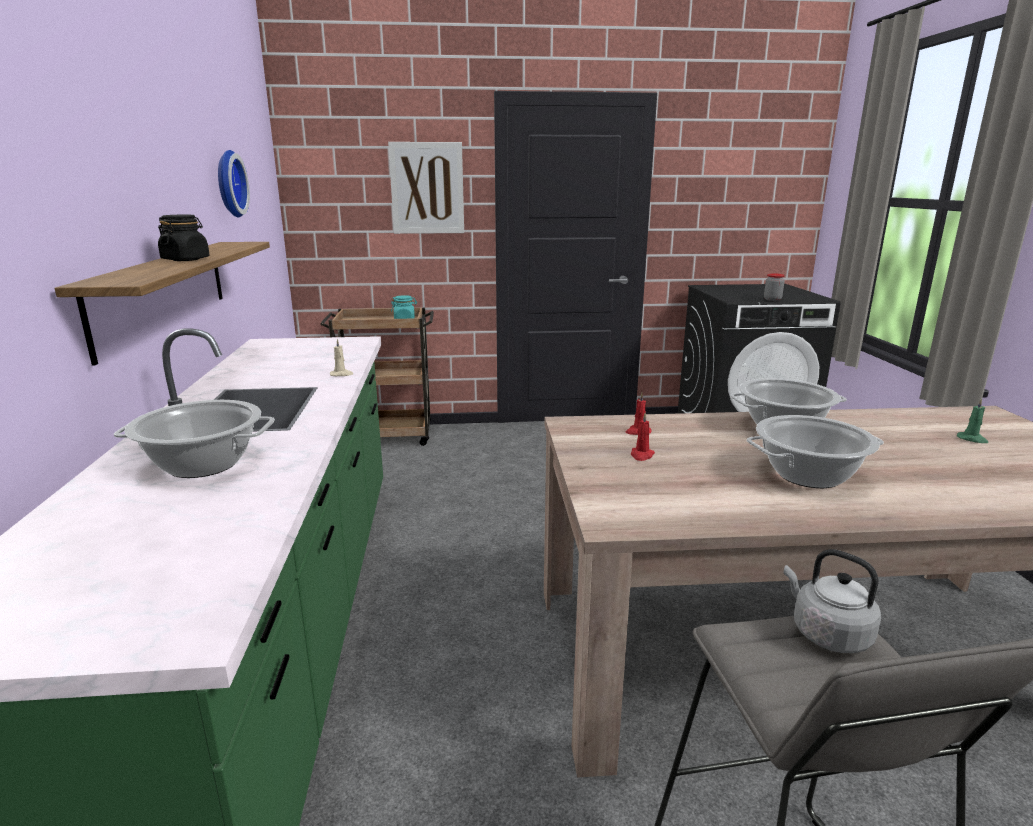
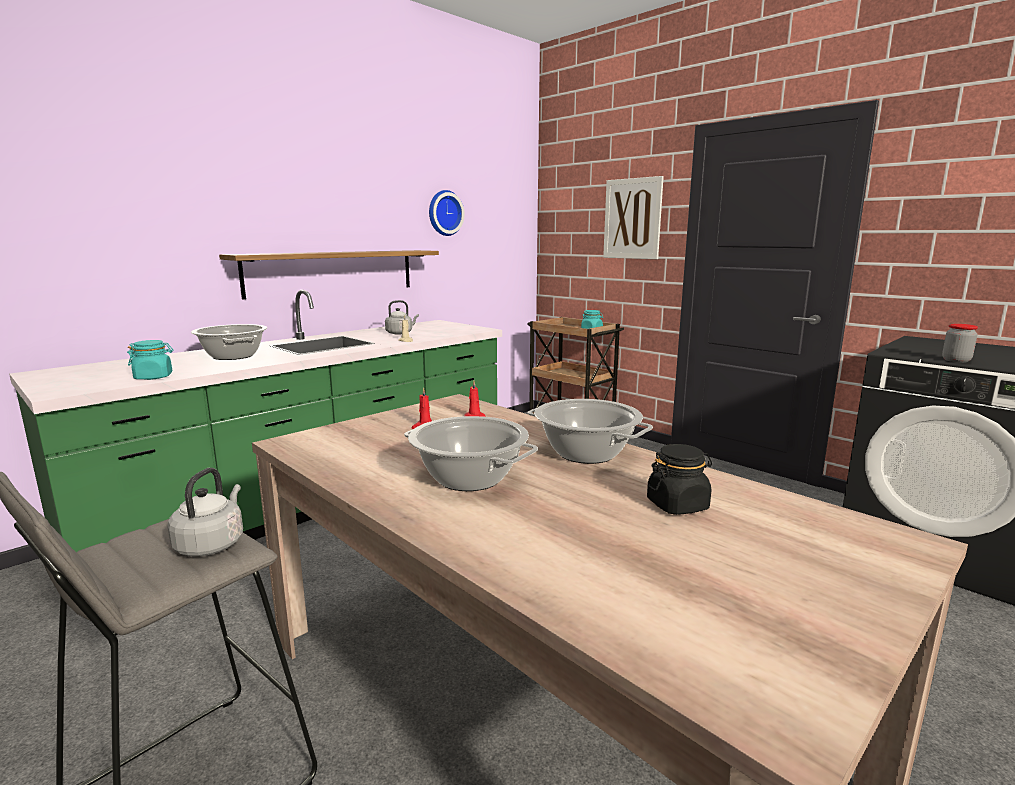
camera: 50 degrees right, 5 degrees down
black jar [158,215,210,261] -> black jar moved to [647,444,712,515]
green candle [957,398,988,443] -> none
none -> turquoise jar [127,340,173,380]
none -> grey kettle [385,300,419,335]

